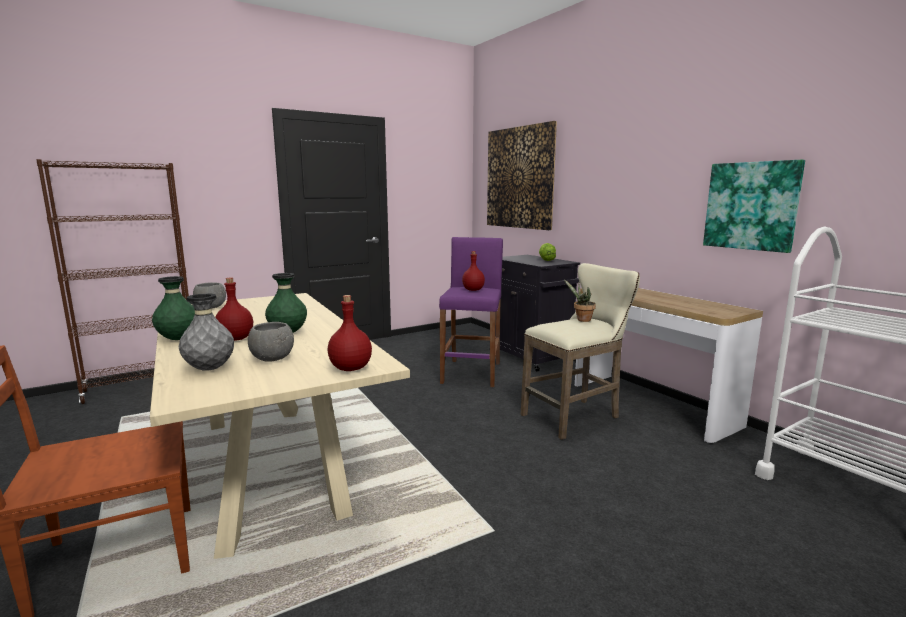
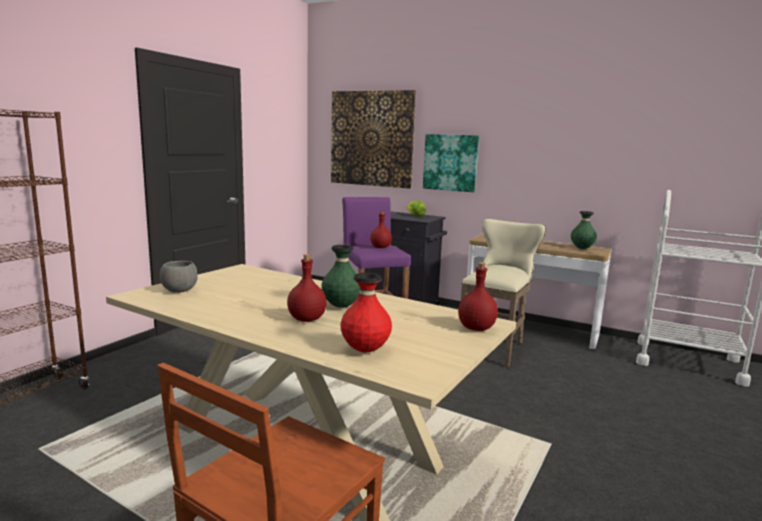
camera: 30 degrees left, 0 degrees up
green vase [152,276,195,340] -> green vase moved to [571,211,597,249]
grey vase [179,294,234,371] -> red vase [340,273,392,352]
grey bowl [248,322,294,362] -> none
potted plant [564,280,596,322] -> none
picture [703,160,805,253] -> picture moved to [423,134,479,192]

